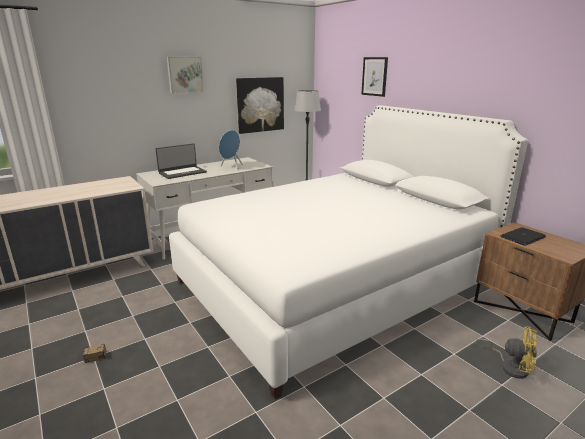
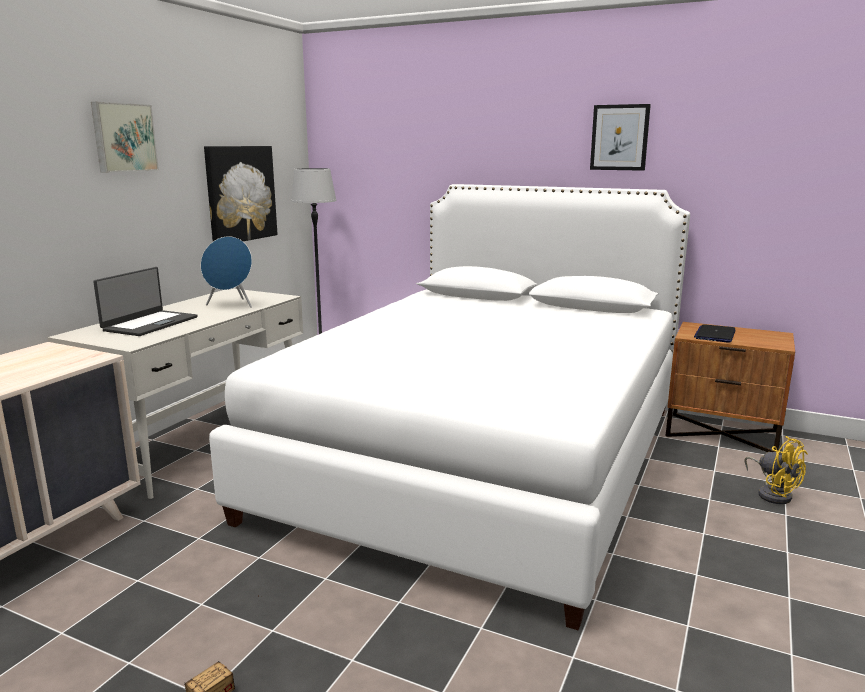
camera: 30 degrees left, 5 degrees down
picture [361,57,388,97] -> picture moved to [590,104,651,171]
yellow fan [475,326,537,379] -> yellow fan turned 60 degrees clockwise [744,436,808,504]

